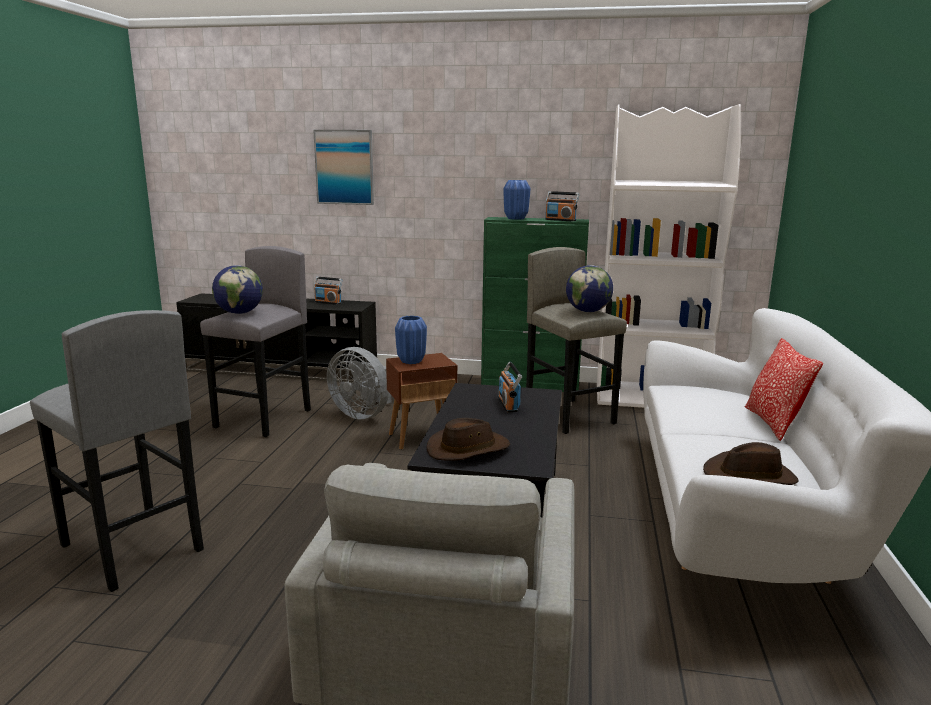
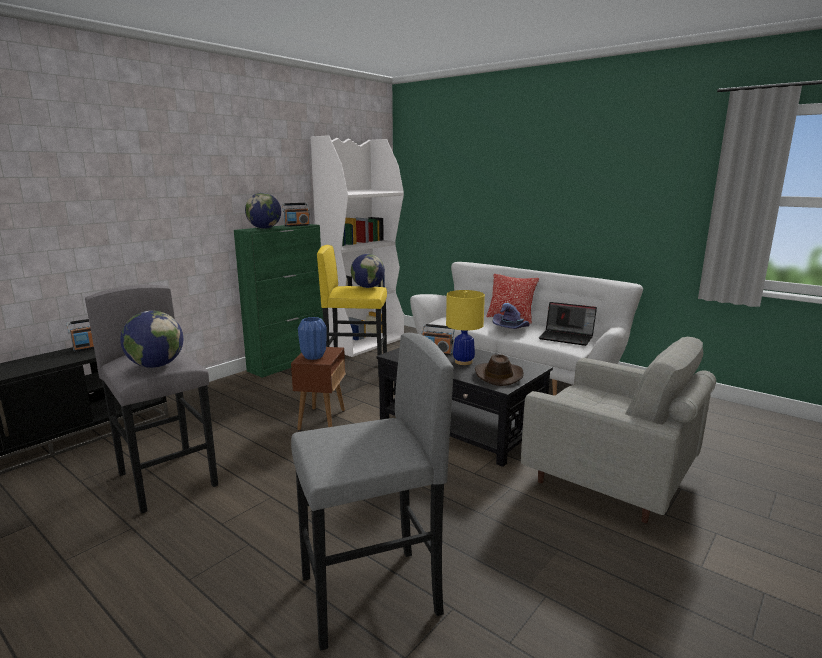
camera: 60 degrees left, 0 degrees up
picture [313,130,374,205] -> none
grey fan [327,347,391,419] -> none
blue vase [504,180,530,220] -> globe [245,193,281,229]
grey stool [526,247,627,434] -> yellow stool [317,245,387,377]
brown hat [703,442,798,485] -> laptop [539,302,597,346]
none -> yellow table lamp [446,290,485,365]
none -> purple hat [493,303,529,329]

